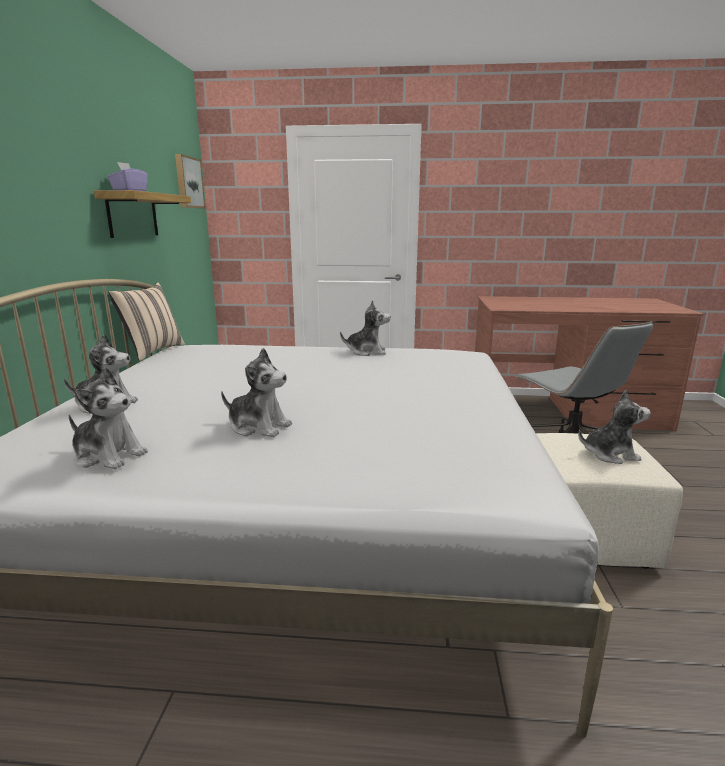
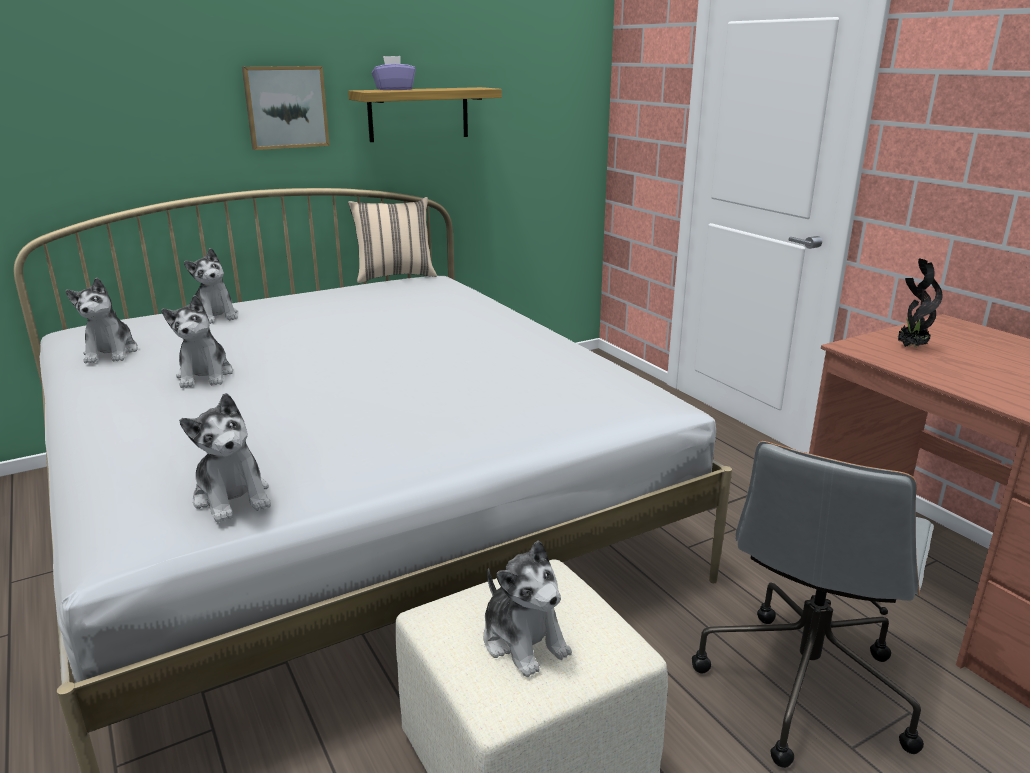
camera: 55 degrees right, 5 degrees up
picture [175,154,205,208] -> picture moved to [242,66,330,150]
plush toy [340,300,390,356] -> plush toy moved to [179,393,271,523]
none -> potted plant [898,258,943,348]

